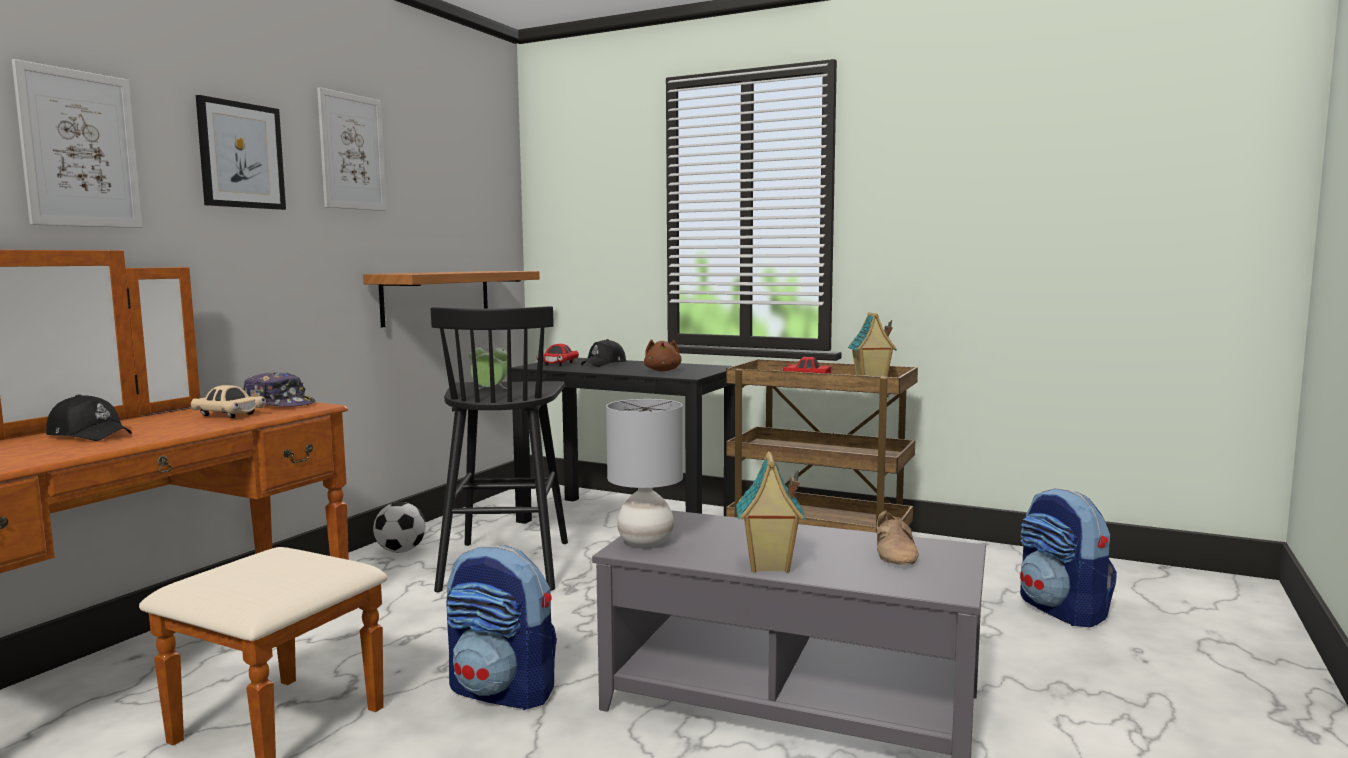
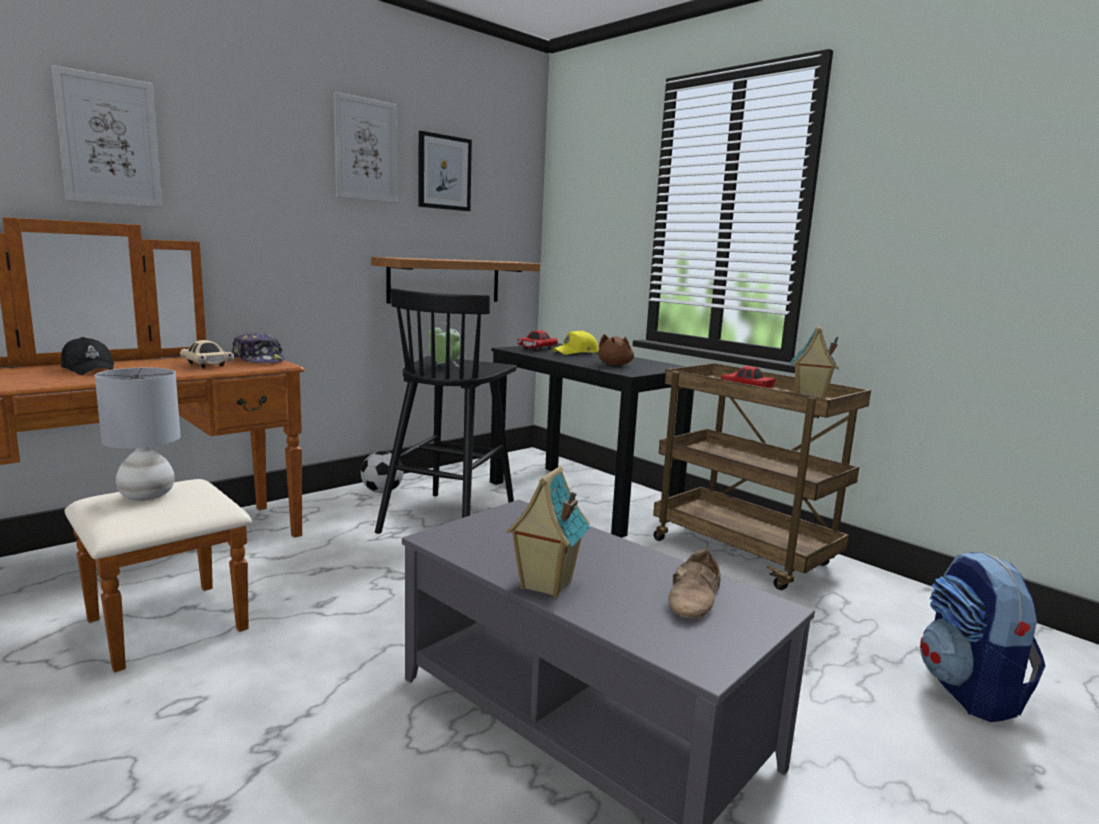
camera: 20 degrees right, 5 degrees up
picture [196,95,286,210] -> picture moved to [418,131,472,211]
backpack [446,545,557,710] -> none
black cap [581,339,626,367] -> yellow cap [553,330,598,355]
grey table lamp [606,399,683,547] -> grey table lamp moved to [95,368,181,501]

